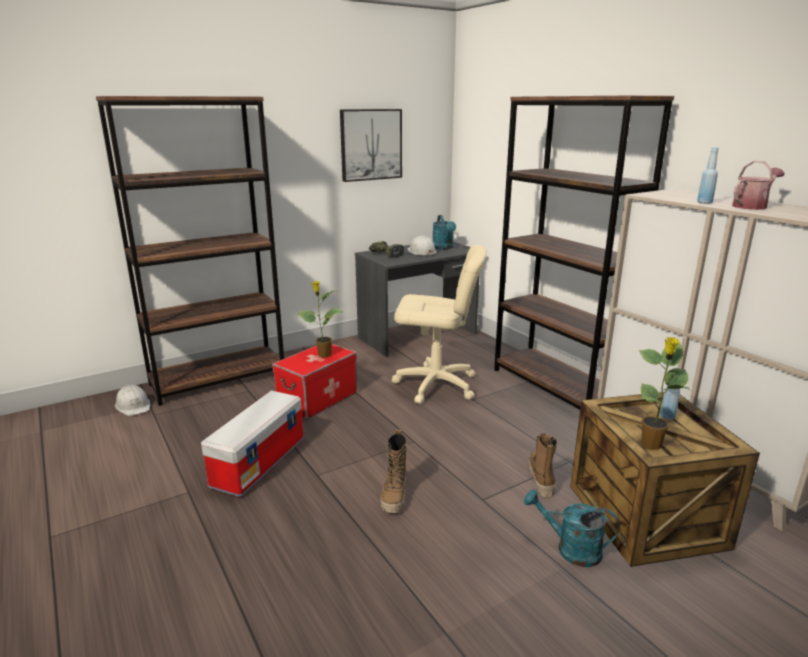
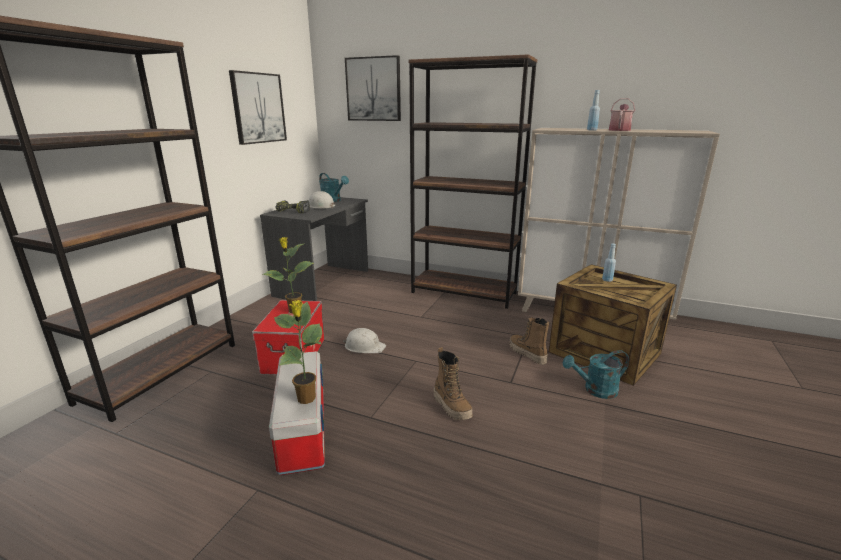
camera: 35 degrees left, 0 degrees up
white hard hat [115,385,150,416] -> white hard hat moved to [343,328,386,353]
beige office chair [392,245,487,404] -> none
potted plant [639,337,690,450] -> potted plant moved to [274,300,323,404]
none -> picture [345,55,401,121]

